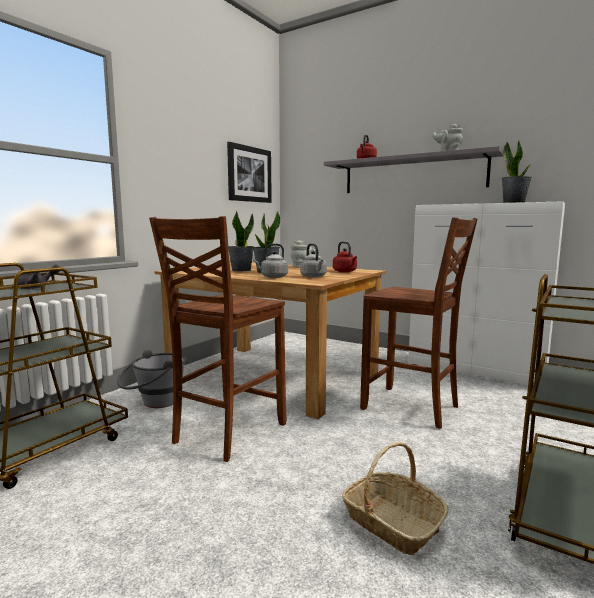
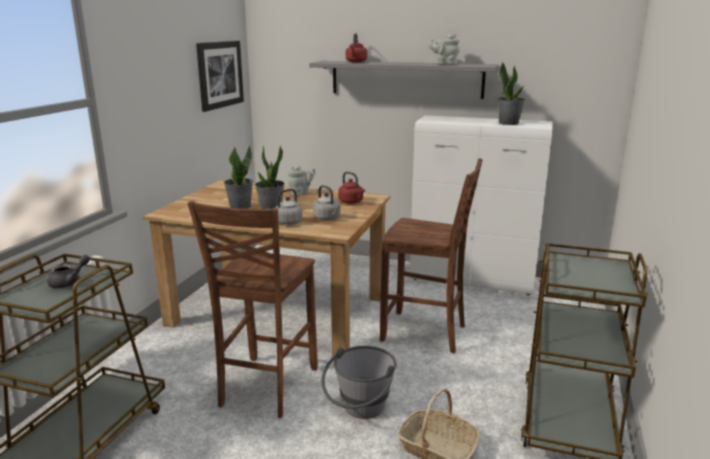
camera: 15 degrees left, 10 degrees up
grey bucket [117,349,186,408] -> grey bucket moved to [321,346,397,419]

